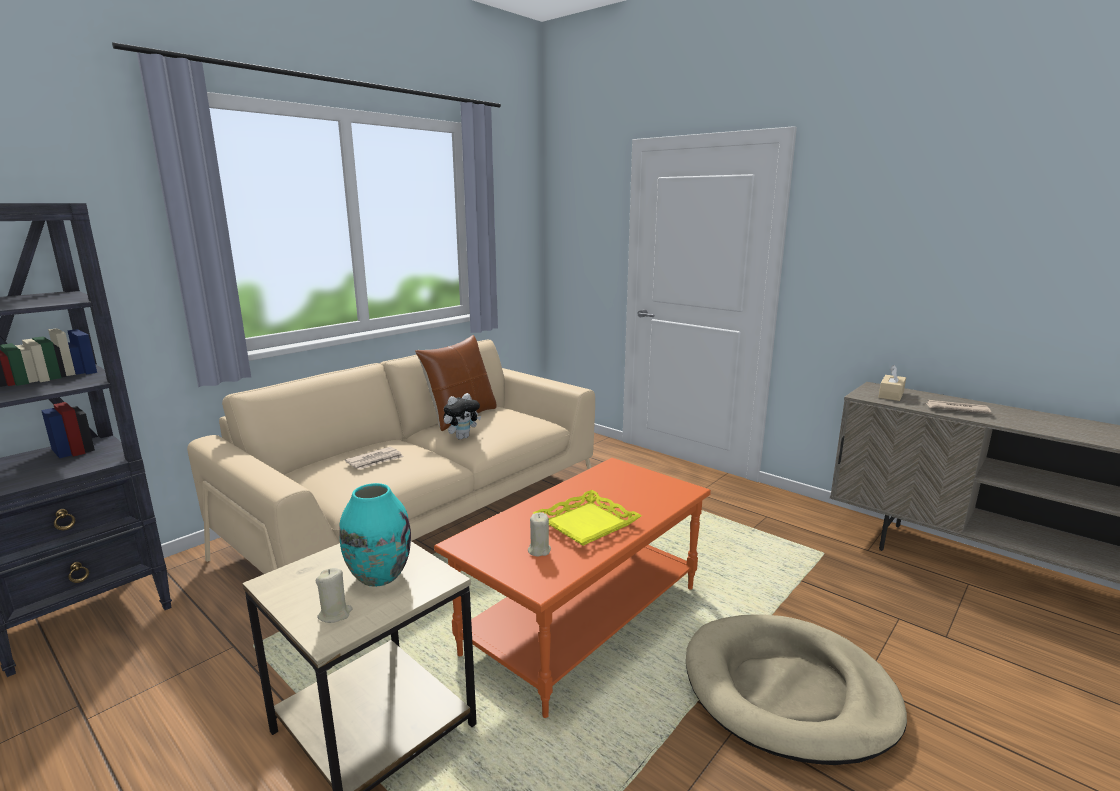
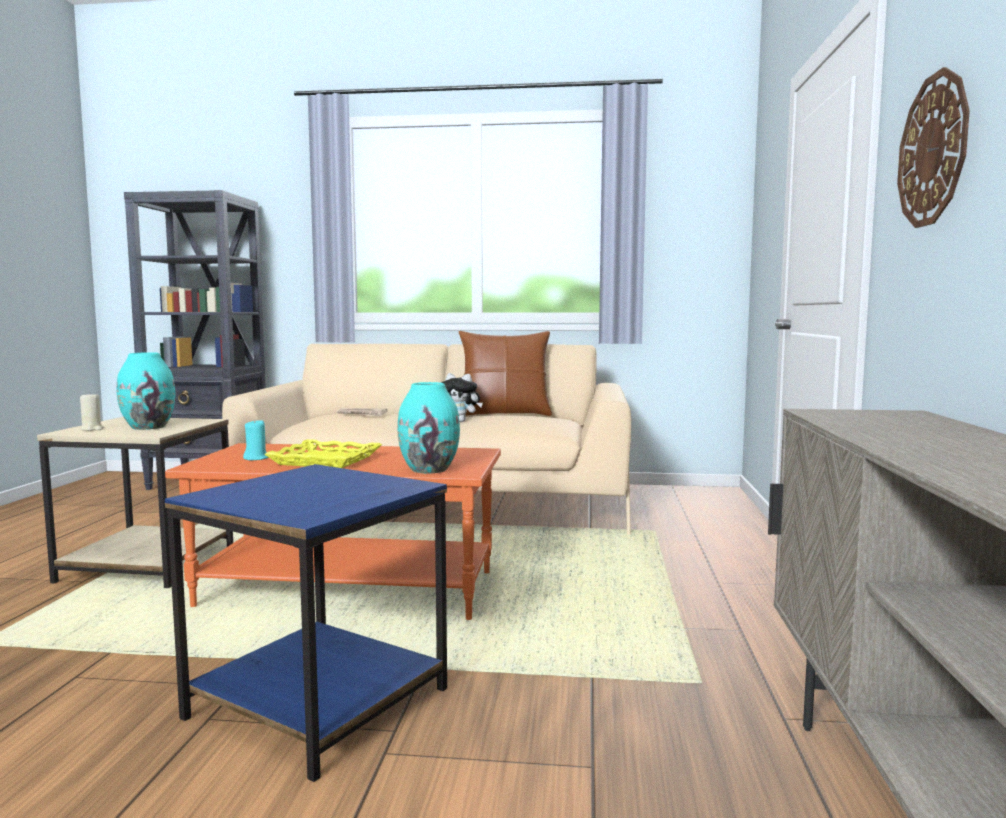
camera: 55 degrees right, 10 degrees down
beige candle [528,512,551,557] -> turquoise candle [243,419,269,460]
beige dog bed [686,615,907,765] -> blue side table [165,464,447,782]
beige tissue box [878,365,906,401] -> none
newspaper [926,400,992,414] -> none
none -> turquoise vase [397,382,460,474]
none -> wall clock [897,67,970,228]

